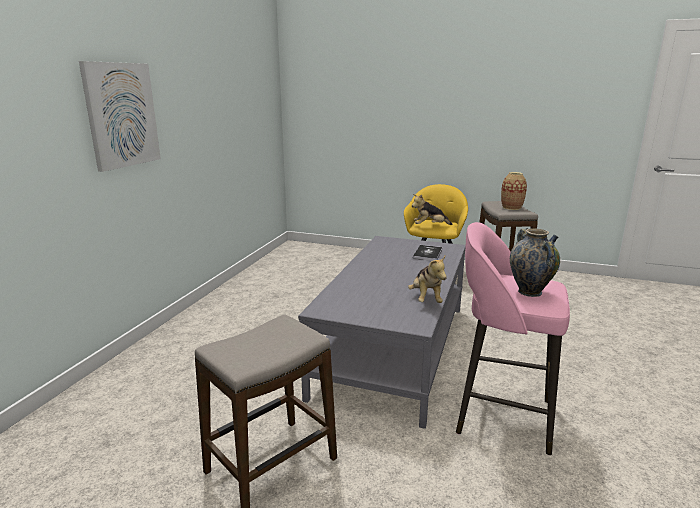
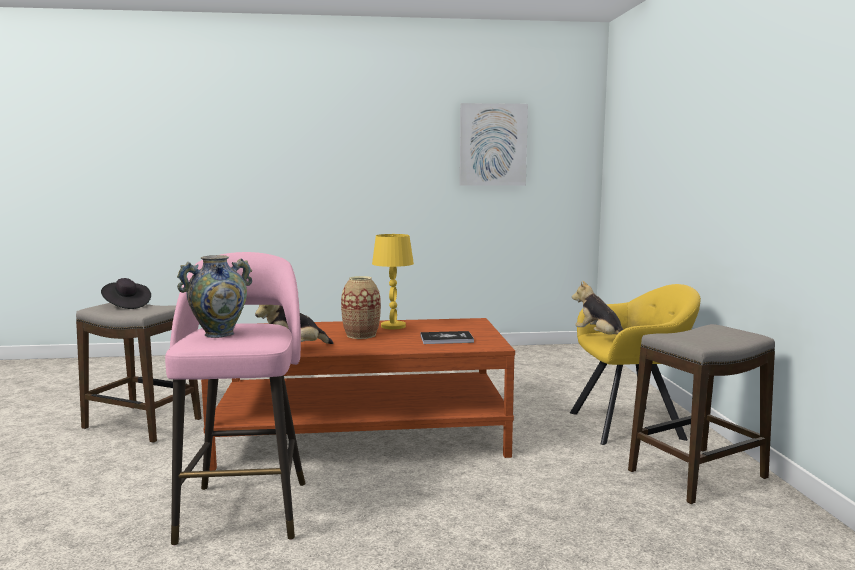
camera: 65 degrees right, 10 degrees down
picture [79,61,161,172] -> picture moved to [460,103,528,186]
grey coffee table [298,236,466,429] -> brown coffee table [201,318,515,471]
vase [501,172,527,210] -> vase moved to [341,276,381,339]
none -> black hat [101,278,151,309]
none -> yellow table lamp [372,234,414,329]

